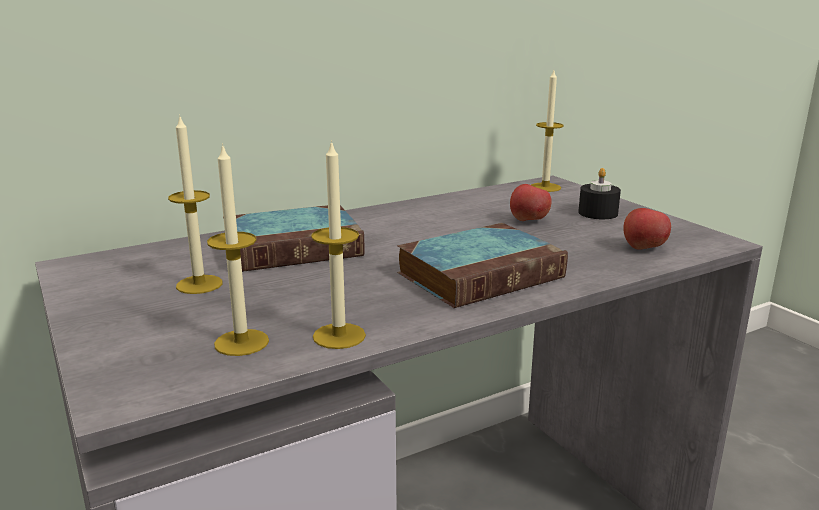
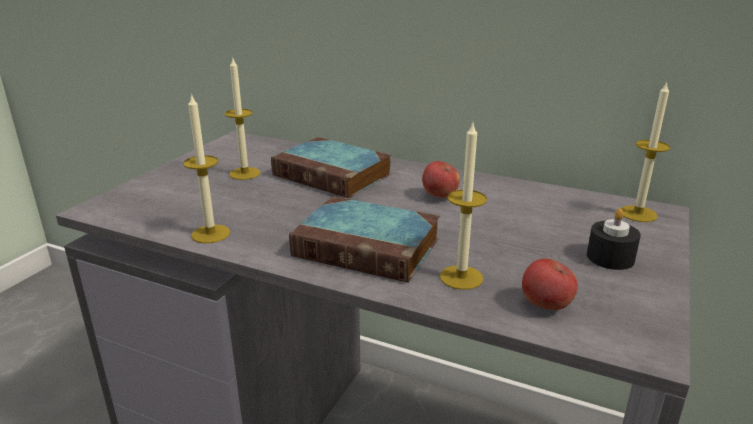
camera: 55 degrees right, 5 degrees up
candle [207,143,269,356] -> candle moved to [440,123,487,290]
apple [510,184,552,221] -> apple moved to [422,161,460,198]

